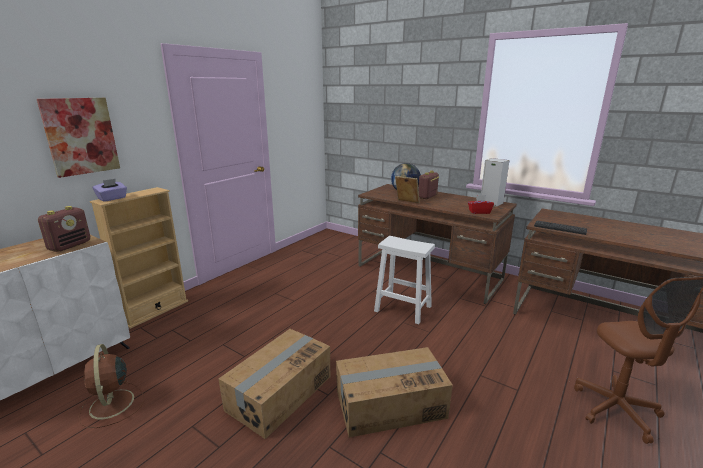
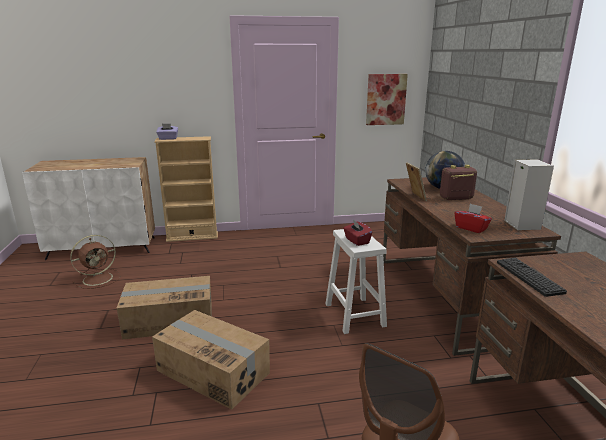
camera: 45 degrees right, 0 degrees up
picture [37,98,120,178] -> picture moved to [366,74,408,125]
radio [38,206,91,252] -> none
brown fan [79,344,144,428] -> brown fan turned 150 degrees counterclockwise [70,235,121,289]
none -> red tissue box [343,220,372,246]

